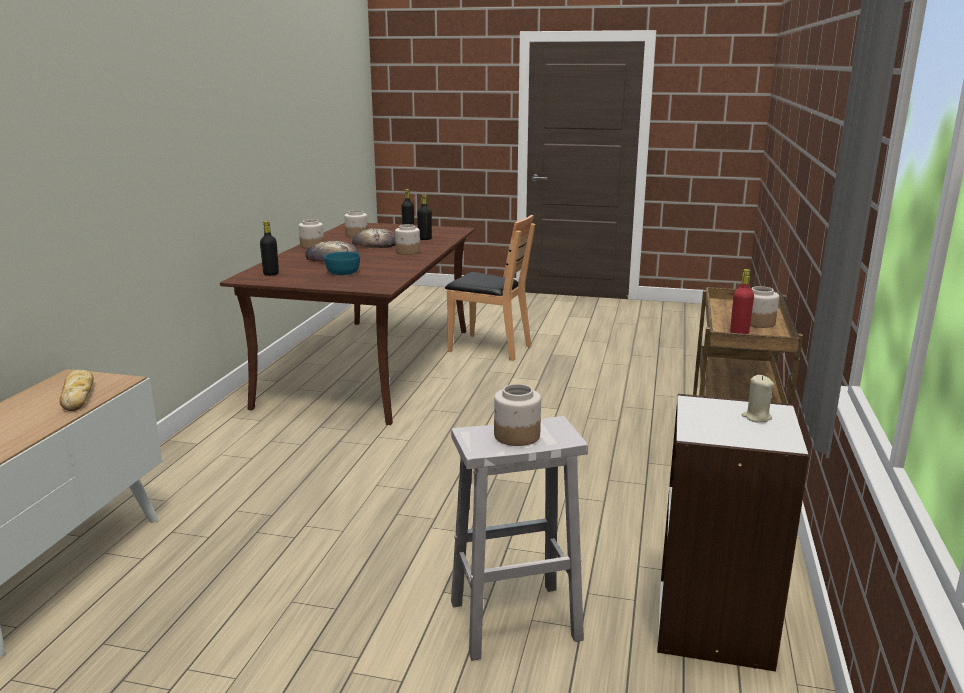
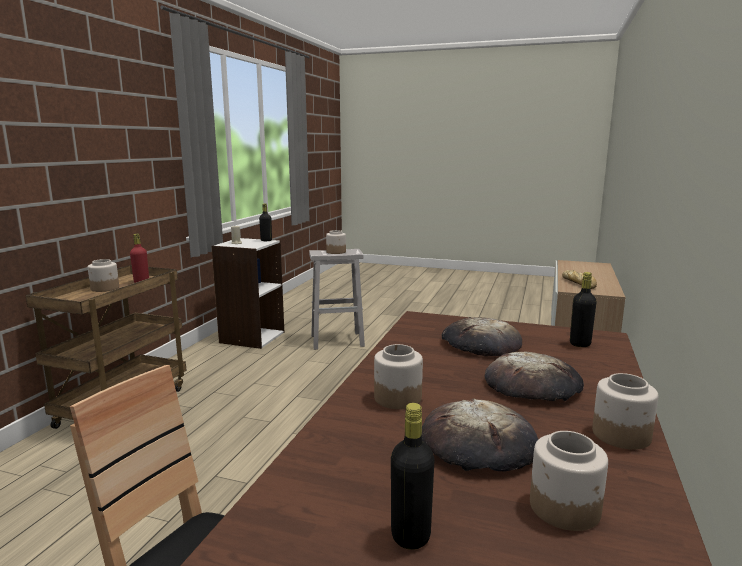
camera: 175 degrees left, 5 degrees down
turquoise bowl [324,252,360,275] -> bread [442,317,522,356]
black bottle [417,194,432,240] -> black bottle moved to [259,204,272,241]

